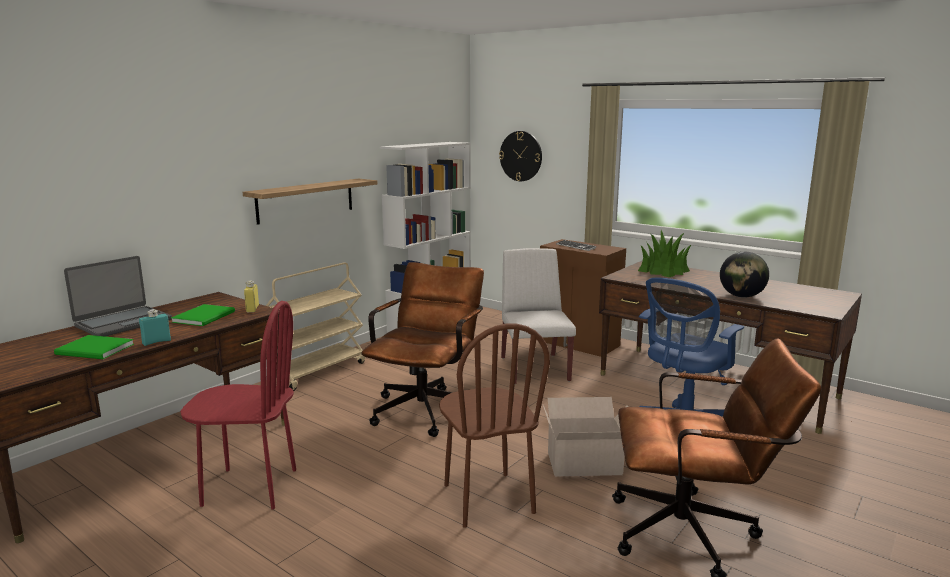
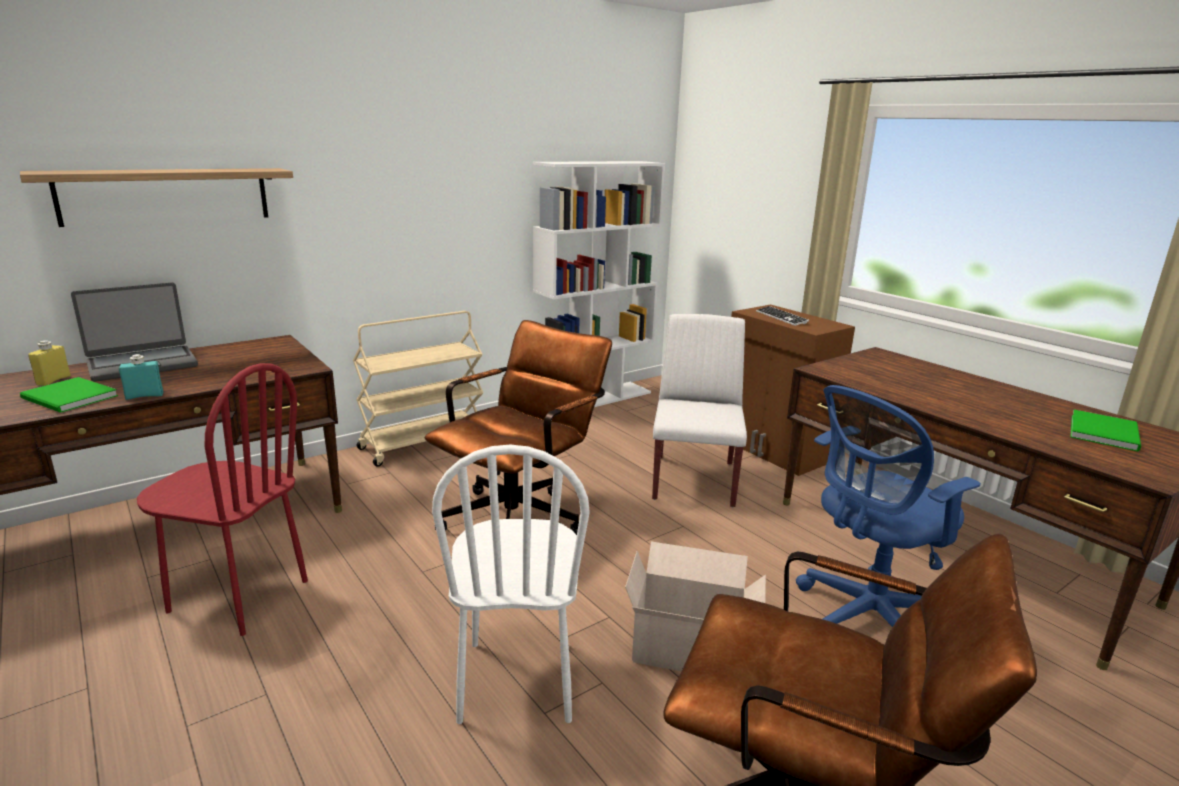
camera: 15 degrees right, 5 degrees up
green book [171,304,235,326] -> green book moved to [1070,410,1141,451]
shelf [243,179,377,225] -> shelf moved to [20,168,293,227]
yellow bottle [244,281,259,312] -> yellow bottle moved to [28,340,71,386]
brown chair [439,323,550,528] -> white chair [432,445,590,724]
wall clock [499,131,542,181] -> none
potted plant [638,230,692,277] -> none
globe [720,252,769,298] -> none

